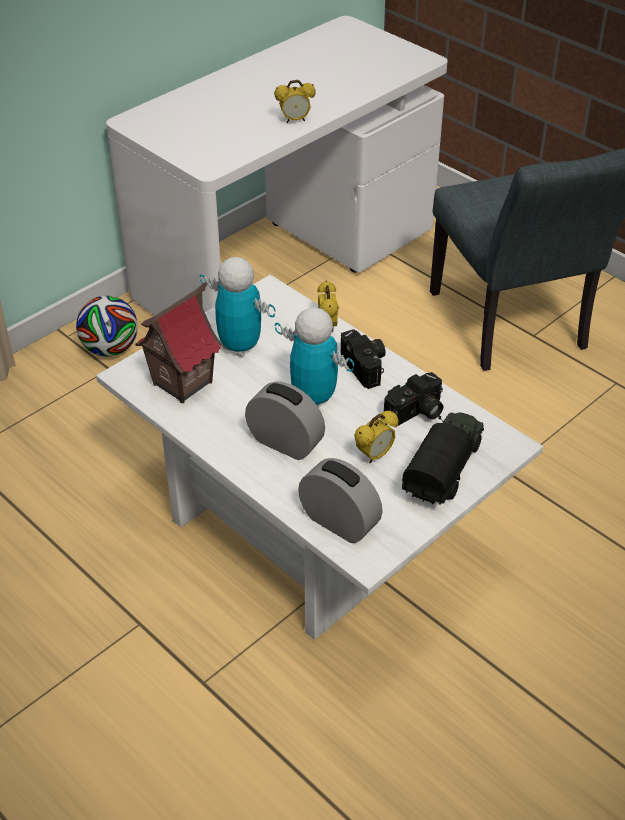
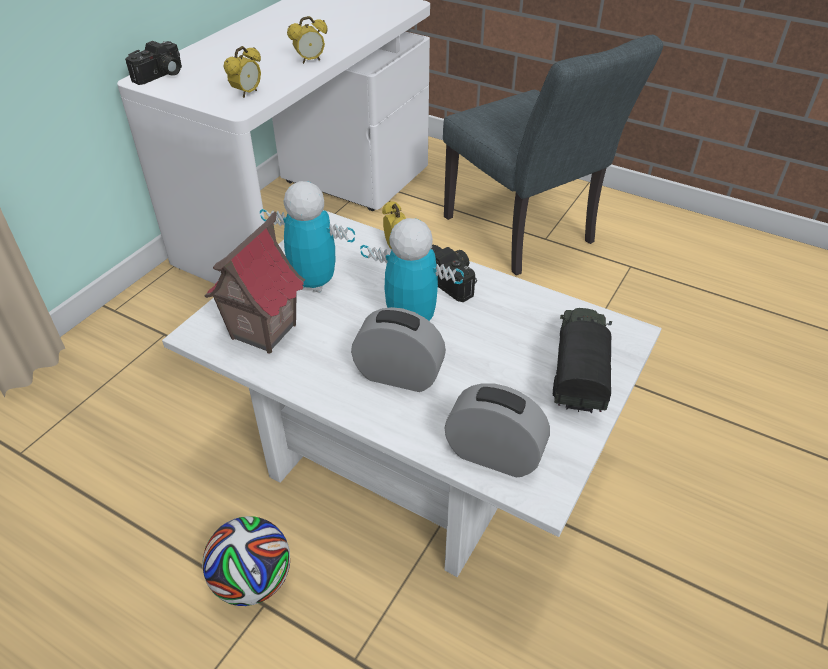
camera: 15 degrees left, 0 degrees up
football [76,296,138,356] -> football moved to [202,516,290,606]
alarm clock [354,411,399,463] -> alarm clock moved to [223,46,261,98]
camera [384,372,443,426] -> camera moved to [125,41,182,85]

